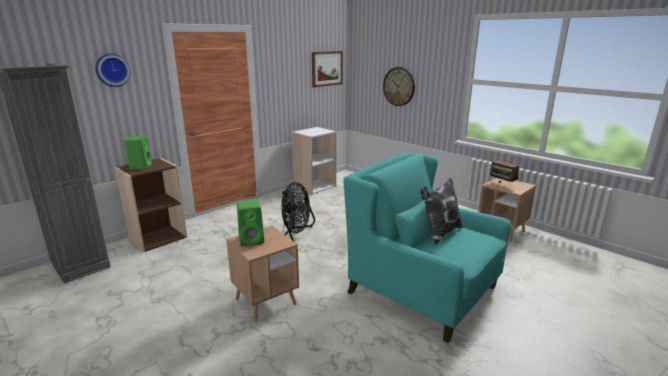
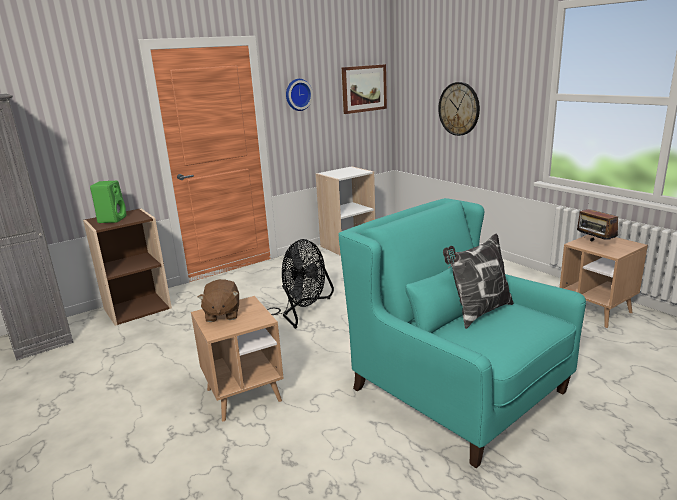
camera: 10 degrees right, 0 degrees up
wall clock [95,54,130,87] -> wall clock moved to [286,79,313,111]
green speaker [237,200,264,246] -> brown plush toy [197,279,239,322]

